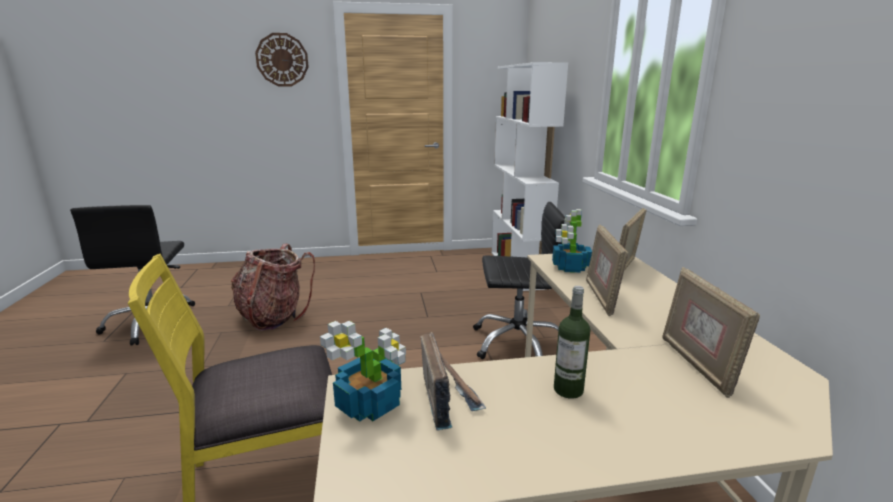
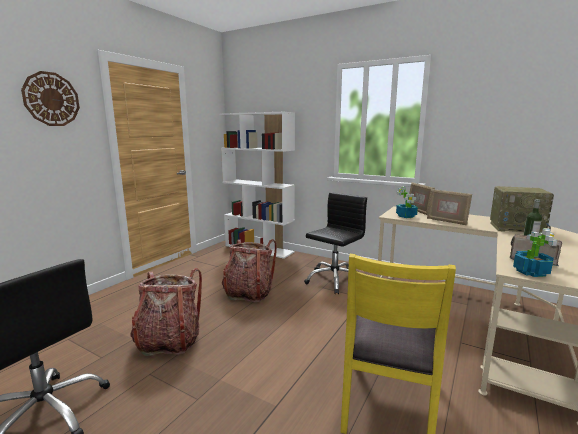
camera: 50 degrees left, 5 degrees down
picture frame [662,267,760,398] -> radio [490,186,554,233]
none -> backpack [222,239,277,302]

